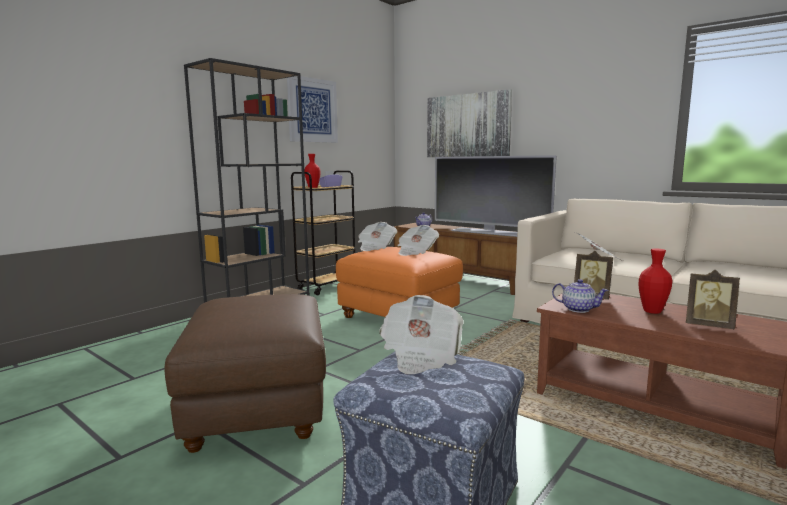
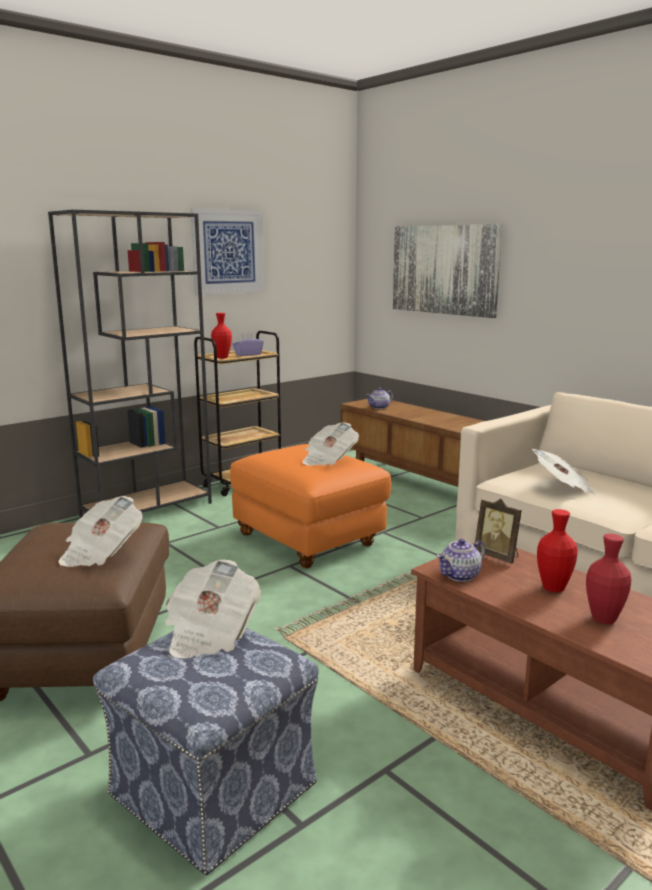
camera: 10 degrees right, 5 degrees up
newspaper [358,222,397,251] -> newspaper moved to [59,496,143,567]
television [435,155,557,237] -> none
teapot [552,279,609,313] -> teapot turned 105 degrees clockwise [436,539,485,582]
picture frame [686,270,740,329] -> red vase [586,534,632,624]

